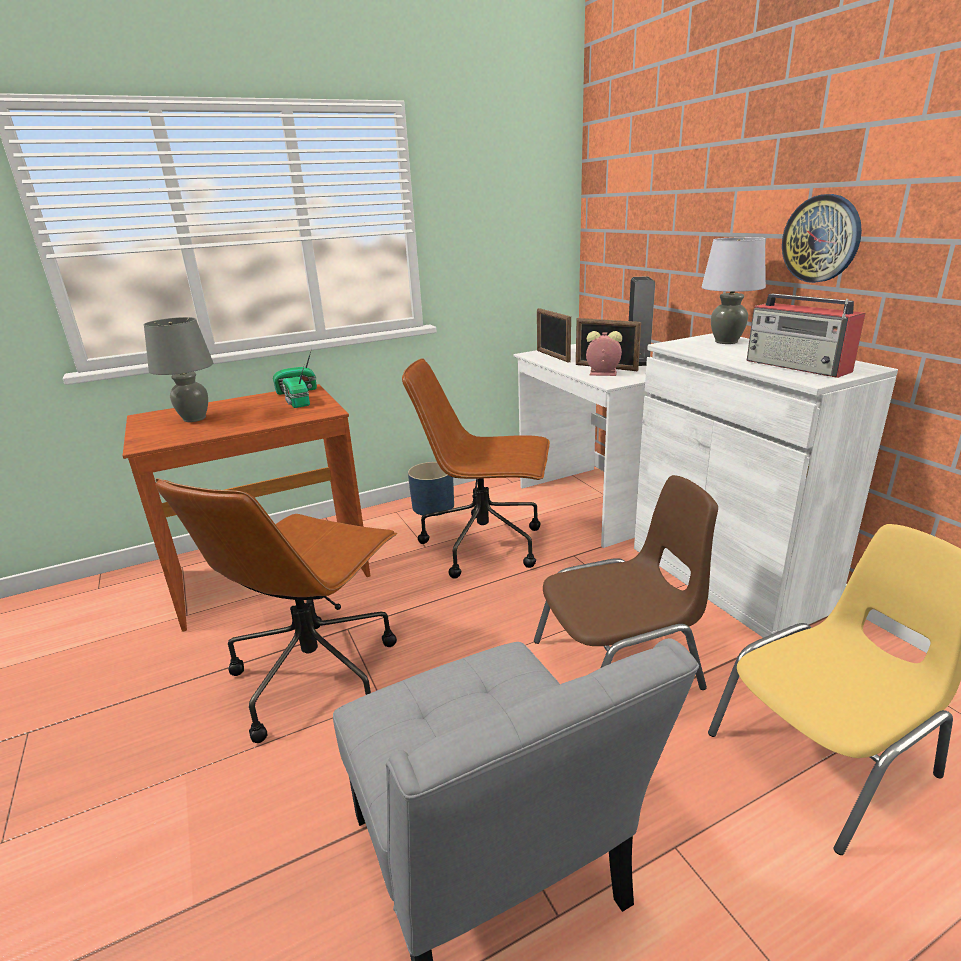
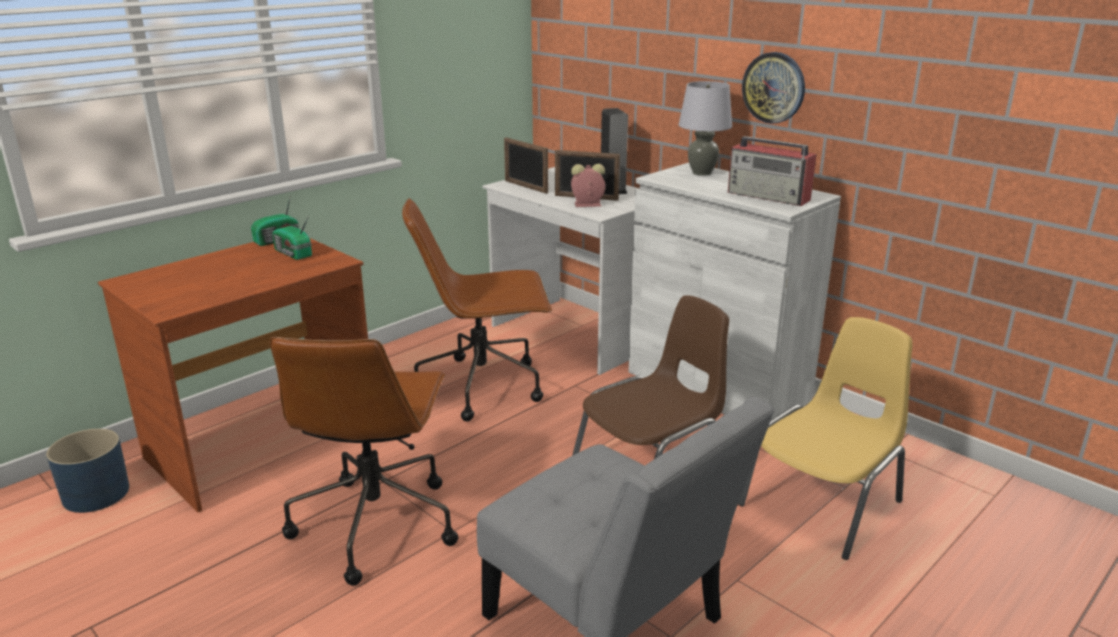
camera: 20 degrees left, 0 degrees up
grey table lamp [144,317,213,422] -> none
blue planter [408,462,454,516] -> blue planter moved to [46,429,129,513]

